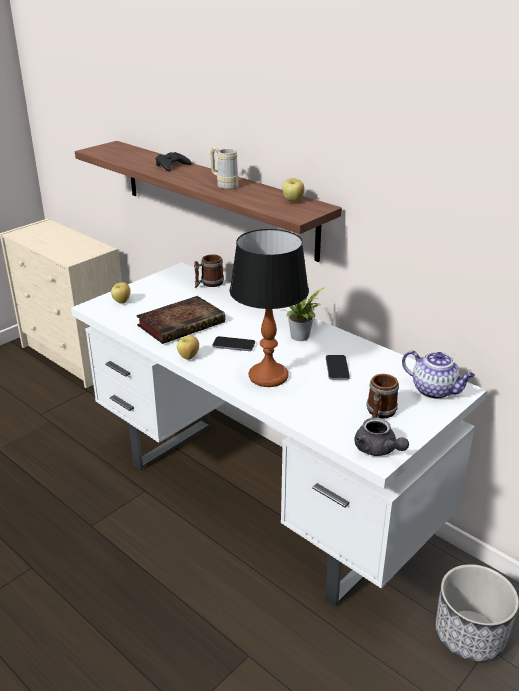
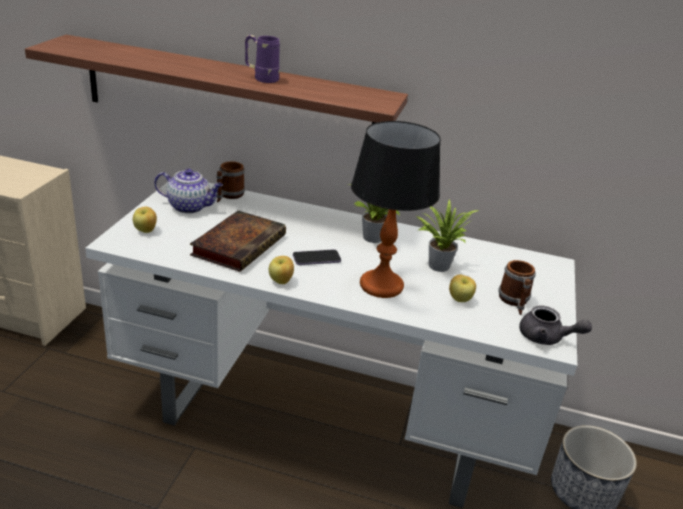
camera: 30 degrees left, 0 degrees up
black game controller [155,152,192,172] -> none
beige mug [210,147,239,189] -> purple mug [245,35,280,83]
apple [283,178,304,202] -> apple moved to [449,275,476,302]
phone [326,355,350,380] -> potted plant [416,200,479,272]
teapot [402,350,475,399] -> teapot moved to [154,169,223,214]

